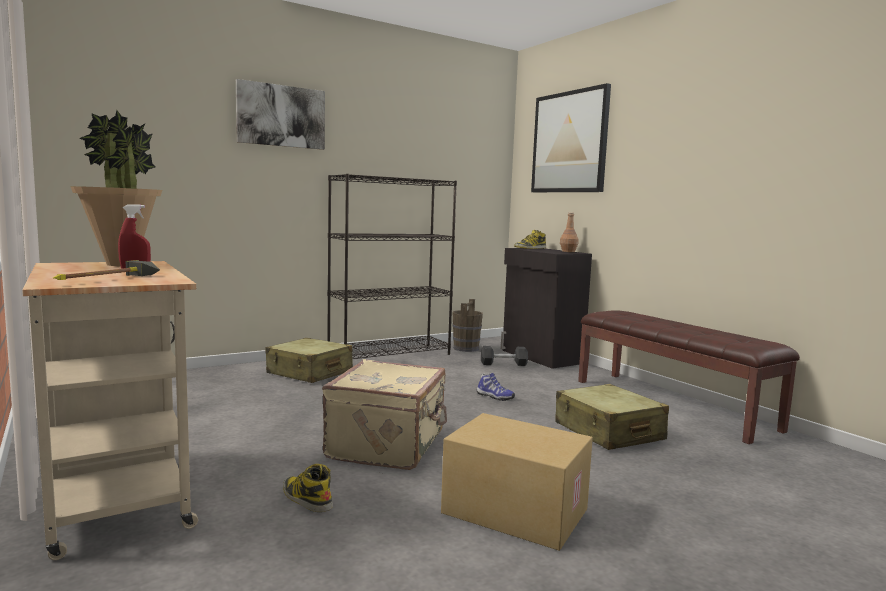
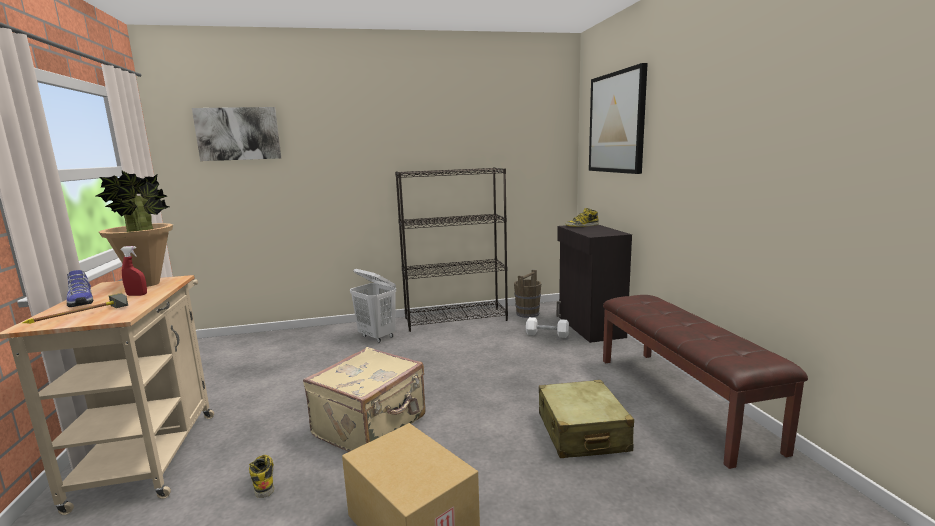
camera: 20 degrees right, 5 degrees up
picture [236,79,325,150] -> picture moved to [192,107,281,161]
beige suitcase [265,338,353,383] -> white laundry basket [350,269,396,343]
shoe [477,373,515,401] -> shoe moved to [67,270,93,307]
black dumbbell [481,346,528,366] -> white dumbbell [526,317,569,338]
brown bottle [560,212,579,252] -> none

